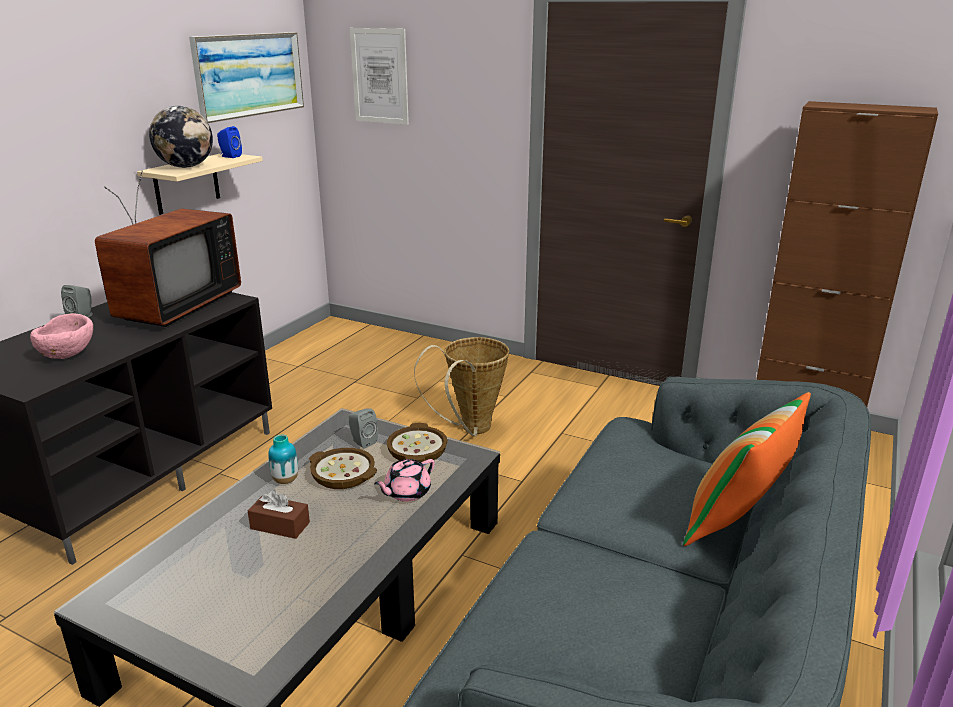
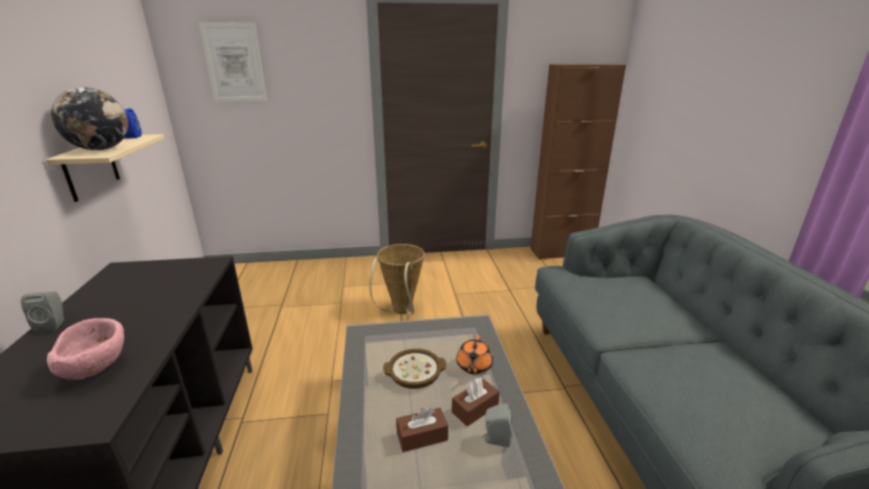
camera: 35 degrees left, 0 degrees up
television [95,171,241,327] -> none
picture [189,32,304,123] -> none
vase [268,435,298,484] -> none
grey speaker [349,409,378,448] -> grey speaker moved to [482,403,512,447]
pink teapot [374,459,435,502] -> orange teapot [456,335,493,375]
bowl [387,423,448,462] -> none
pillow [683,392,811,546] -> none
none -> brown tissue box [452,378,500,426]

